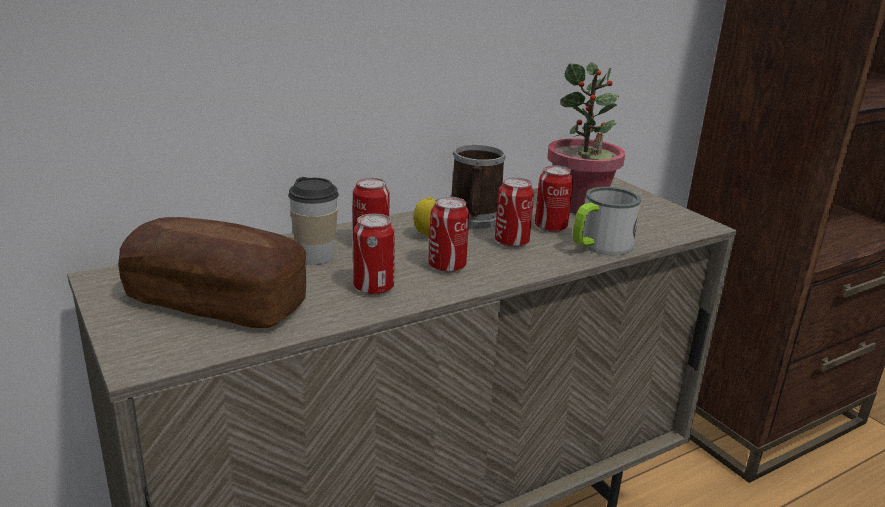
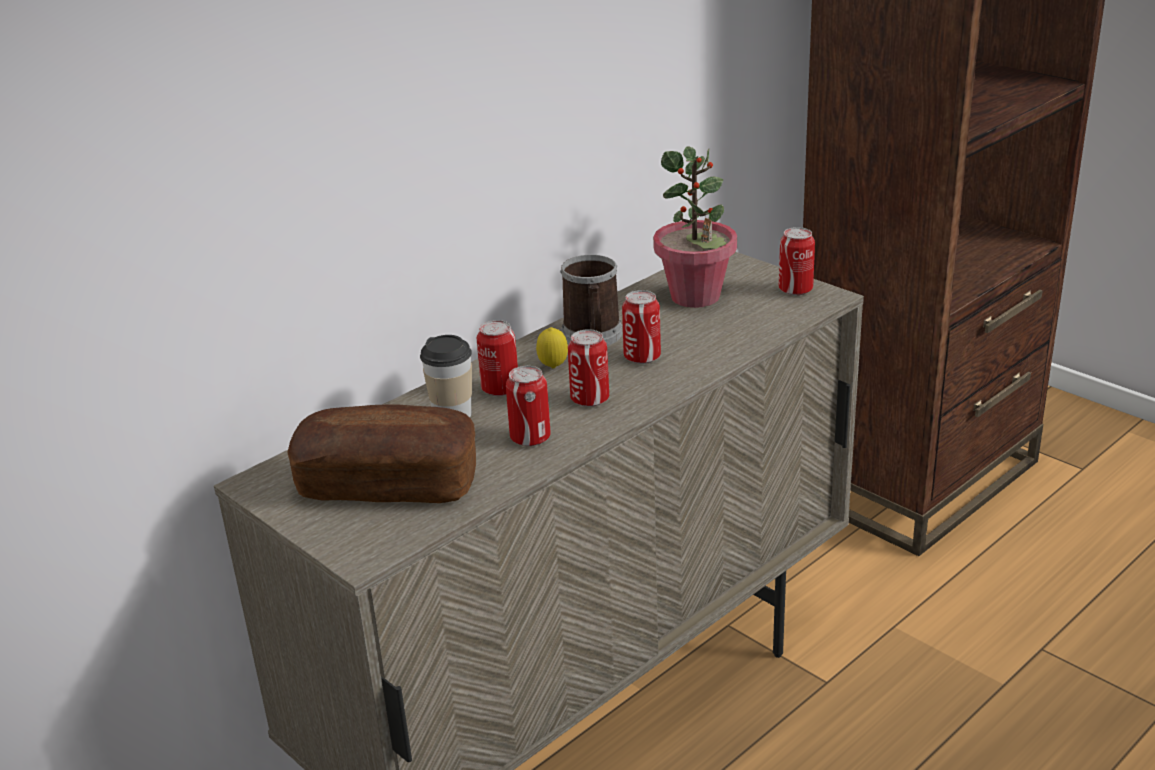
camera: 10 degrees left, 5 degrees up
can [535,165,573,232] -> can moved to [779,227,815,296]
mug [573,187,641,256] -> none

